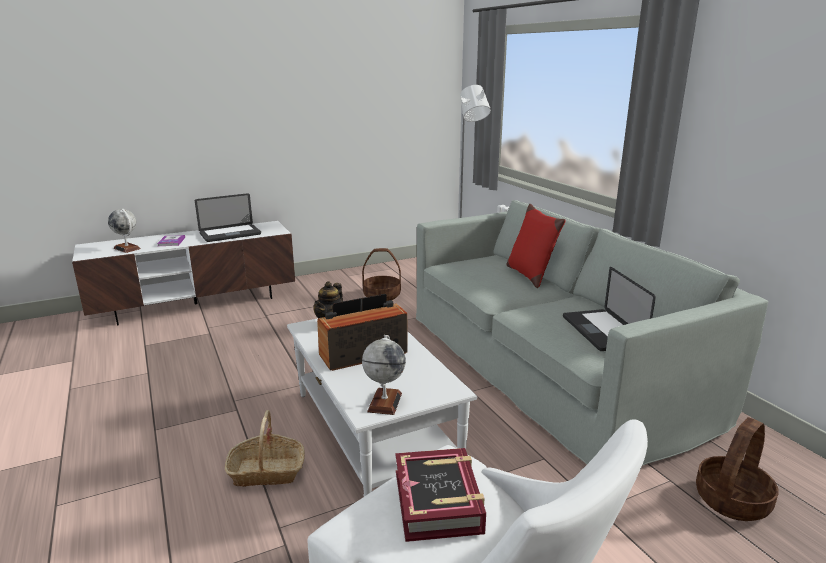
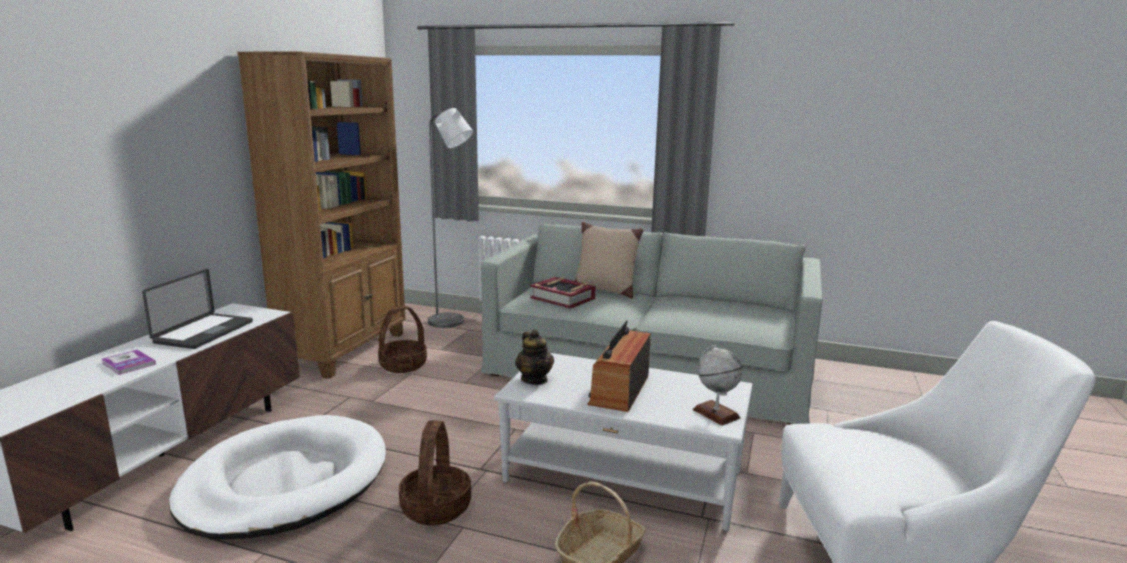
camera: 45 degrees left, 5 degrees down
globe [108,209,141,253] -> none
book [396,448,486,542] -> book moved to [530,277,596,309]
red pillow [506,204,566,288] -> beige pillow [575,222,643,298]
laptop [563,267,656,351] -> none
basket [696,417,779,521] -> basket moved to [399,420,471,525]
none -> white dog bed [169,415,386,540]
none -> brown bookcase [238,52,406,379]

